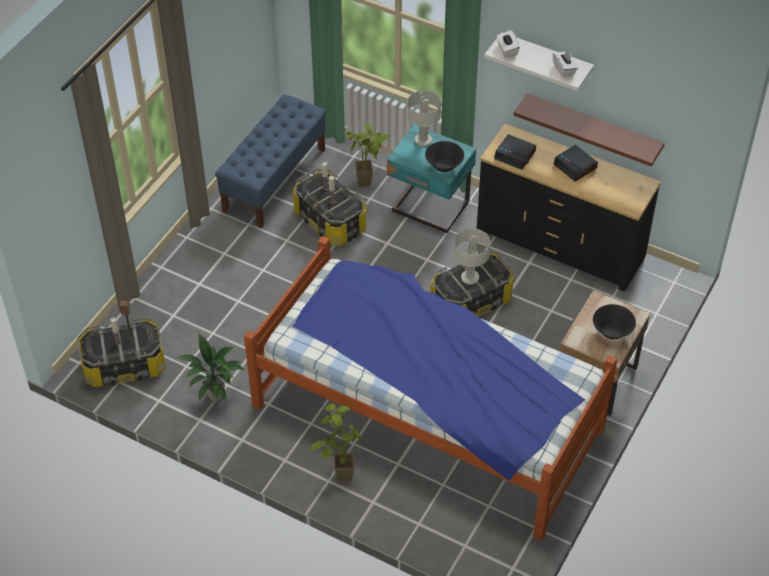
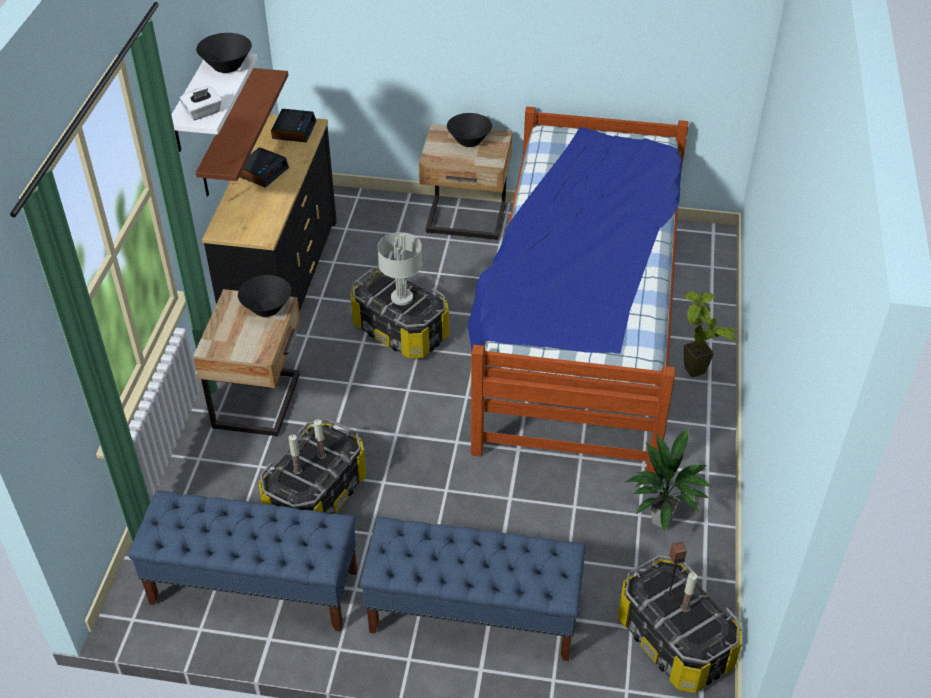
camera: 110 degrees left, 5 degrees down
potted plant [346,124,391,187] -> none
turquoise nightstand [387,125,476,233] -> beige nightstand [193,289,300,437]
grey table lamp [407,90,441,147] -> none
alarm clock [494,134,536,170] -> alarm clock moved to [271,109,316,142]
white tissue box [553,51,578,78] -> black bowl [196,33,252,73]
none -> blue bench [360,517,586,661]

